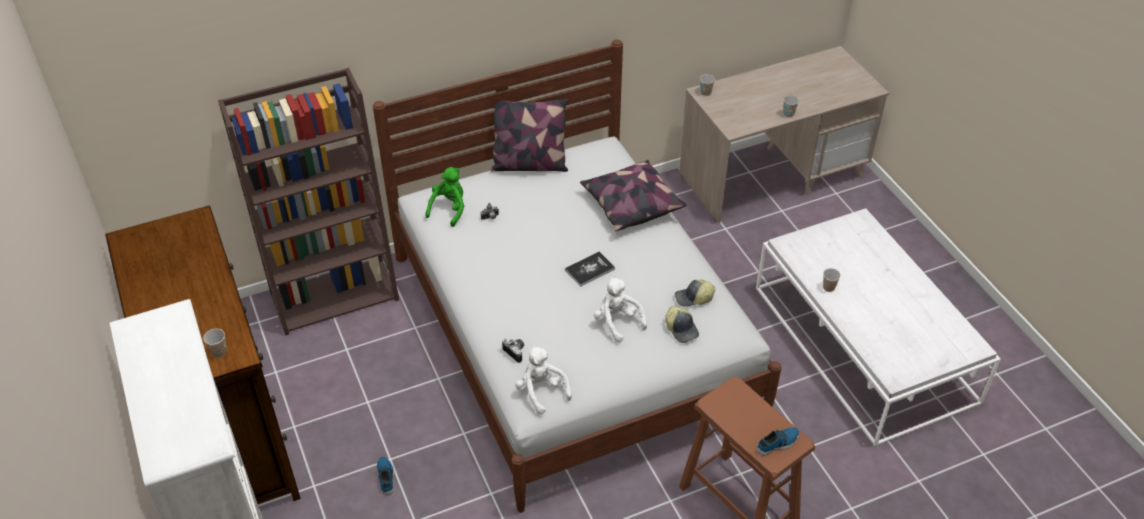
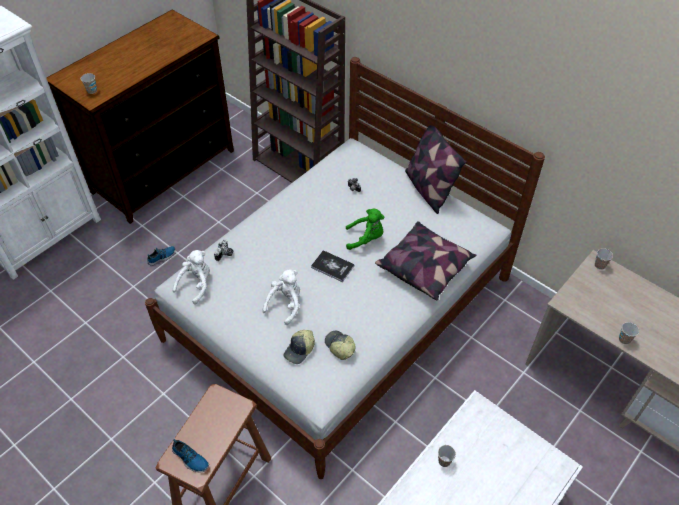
camera: 65 degrees right, 5 degrees up
green plush toy [426,167,464,227] -> green plush toy moved to [346,209,384,250]

